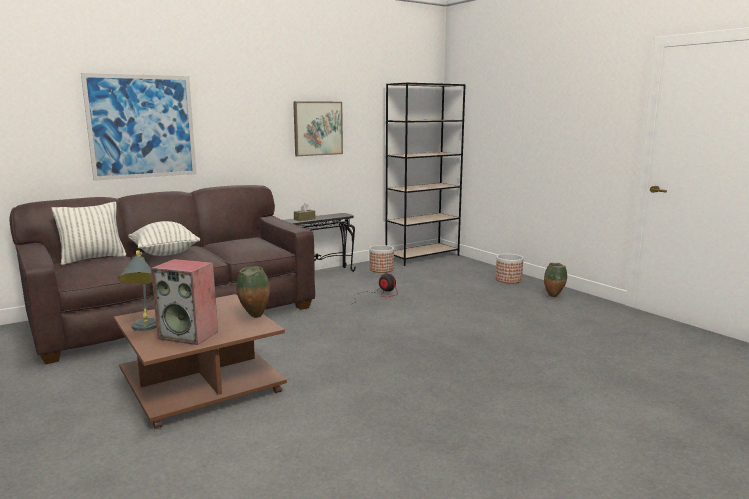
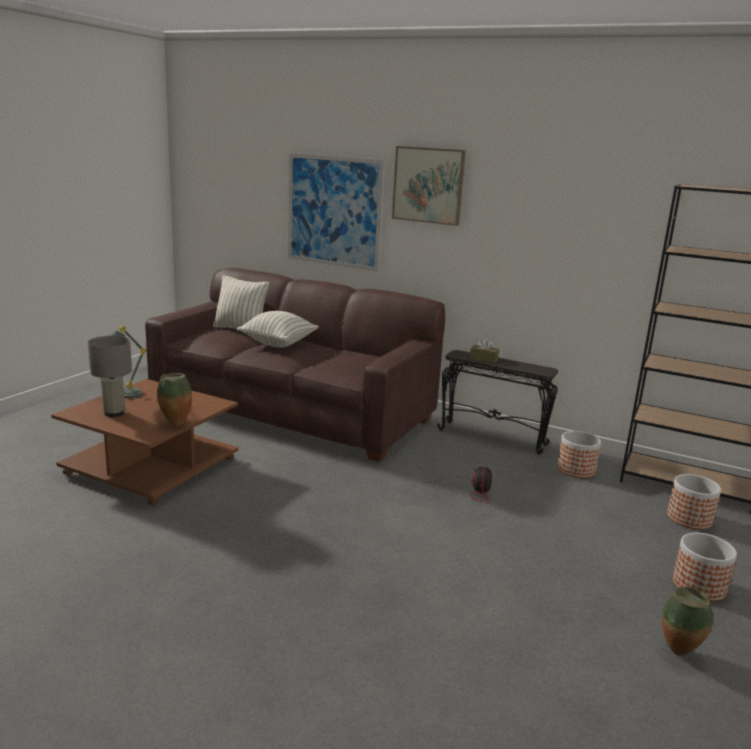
camera: 60 degrees right, 5 degrees up
speaker [151,259,218,345] -> grey table lamp [88,336,132,417]
picture [293,101,343,156] -> picture moved to [392,146,466,226]
none -> planter [667,474,721,530]

